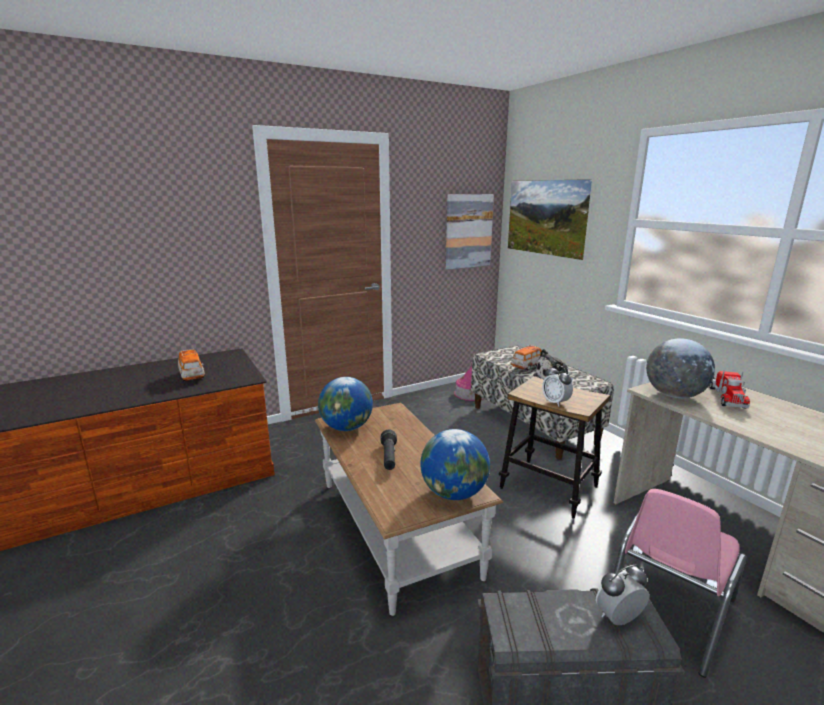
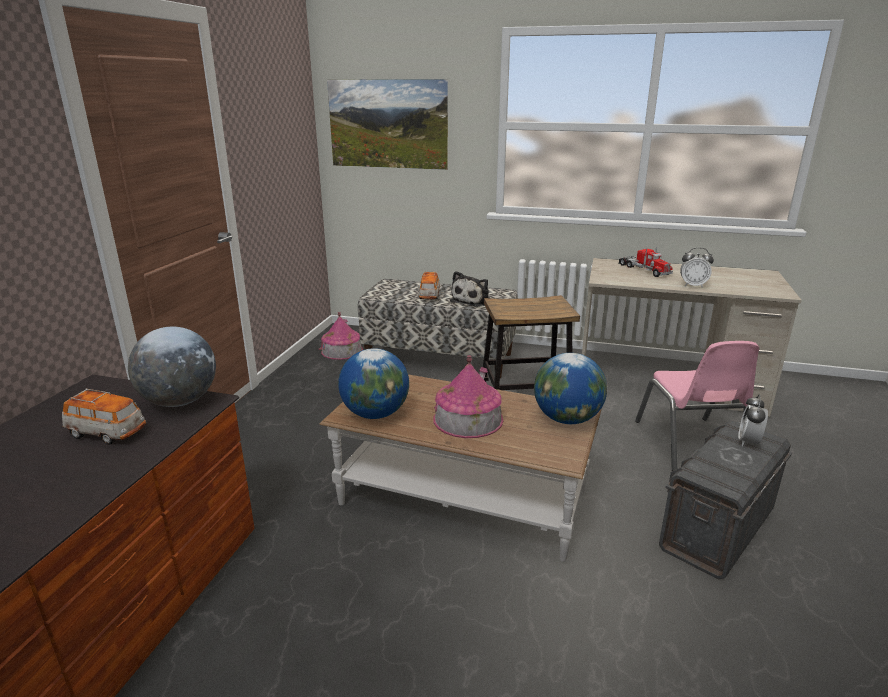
camera: 45 degrees left, 5 degrees up
black flashlight [381,429,397,470] -> toy house [433,355,504,438]
picture [446,194,494,269] -> none
alarm clock [542,365,573,407] -> alarm clock moved to [680,247,714,288]
globe [646,338,715,399] -> globe moved to [128,327,216,407]

